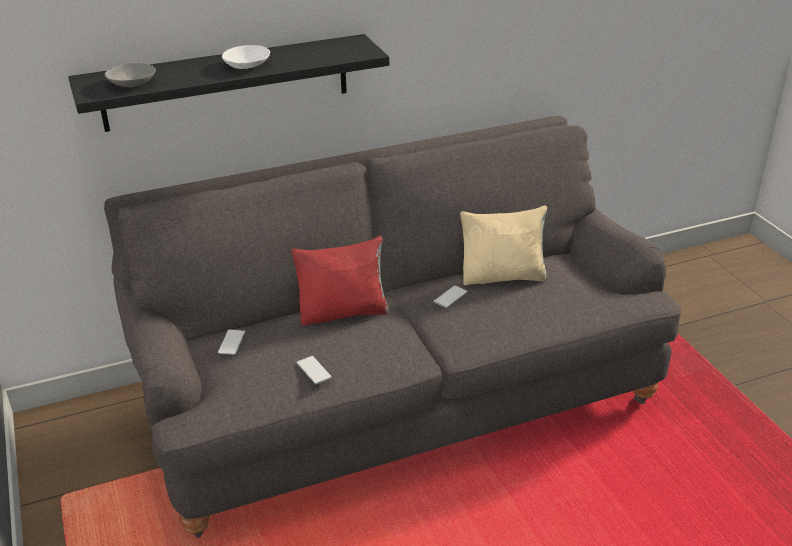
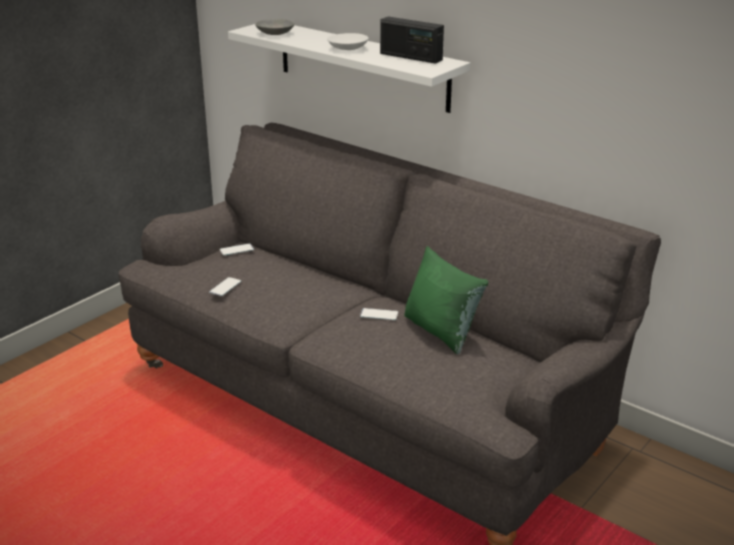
camera: 60 degrees right, 5 degrees down
black shelf [68,34,389,132] -> white shelf [228,24,470,113]
red pillow [291,236,389,326] -> none
beige pillow [460,205,547,285] -> green pillow [404,246,489,354]
none -> radio [380,17,444,64]

